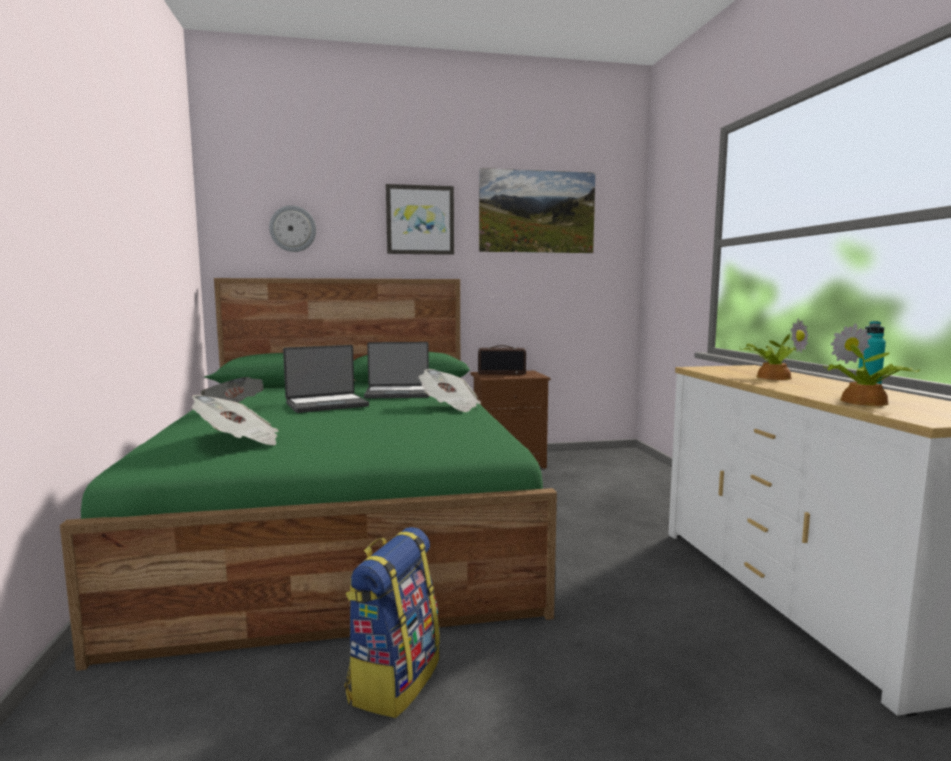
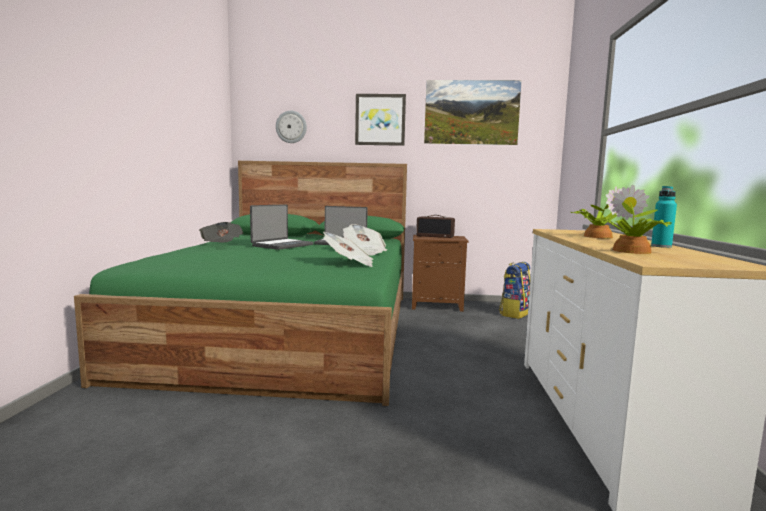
camera: 15 degrees right, 0 degrees up
newspaper [192,395,279,445] -> newspaper moved to [323,232,373,267]
laptop [283,345,369,413] -> laptop turned 45 degrees counterclockwise [250,204,314,250]
backpack [345,527,440,718] -> backpack moved to [499,262,530,319]

